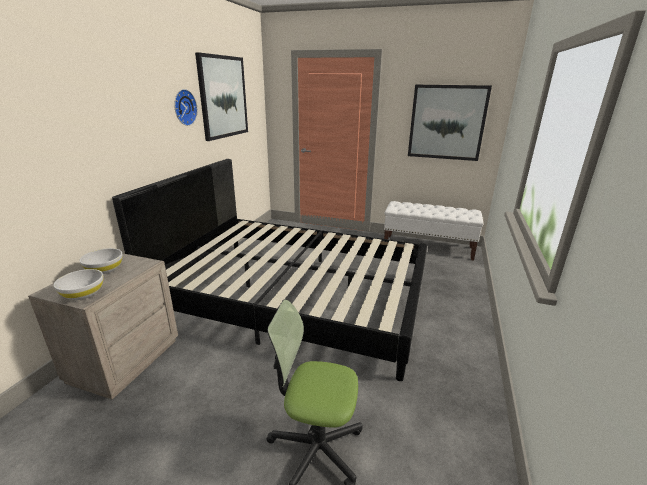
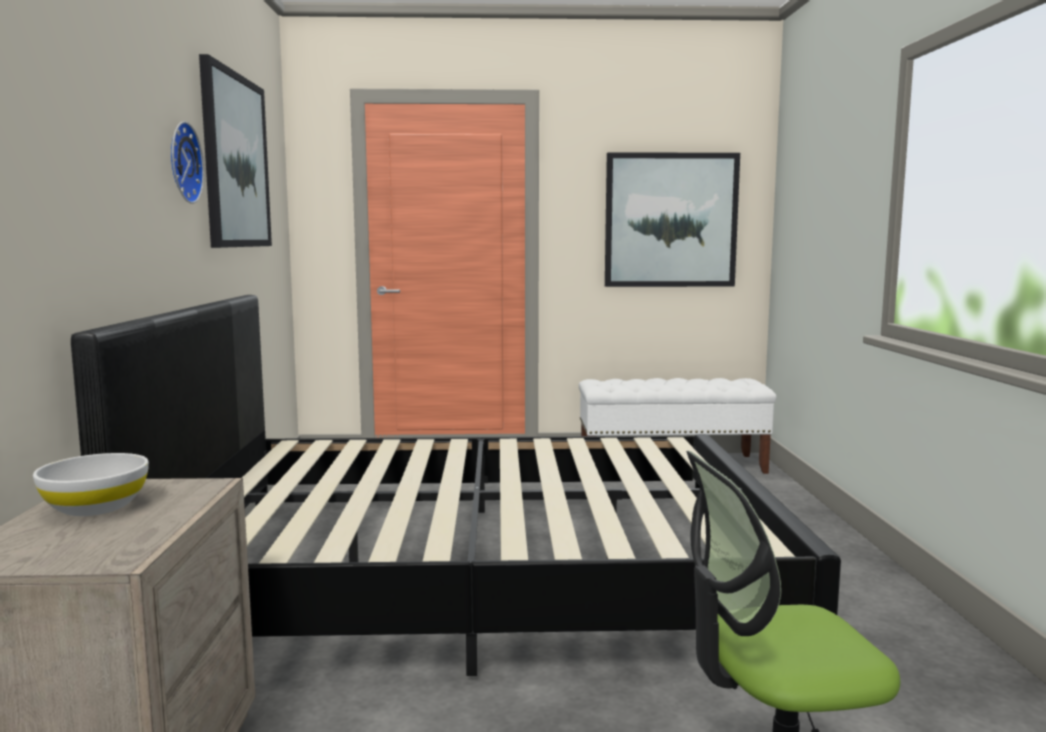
camera: 20 degrees left, 15 degrees down
white bowl [53,269,103,300] -> none

